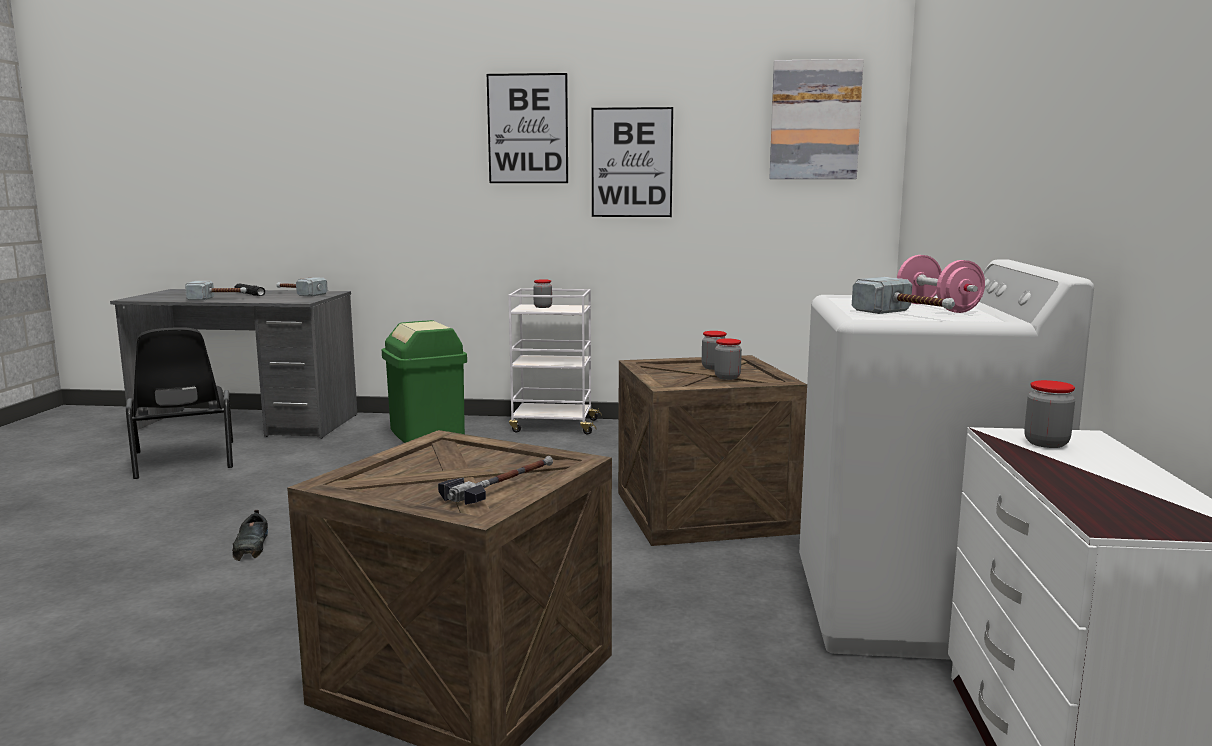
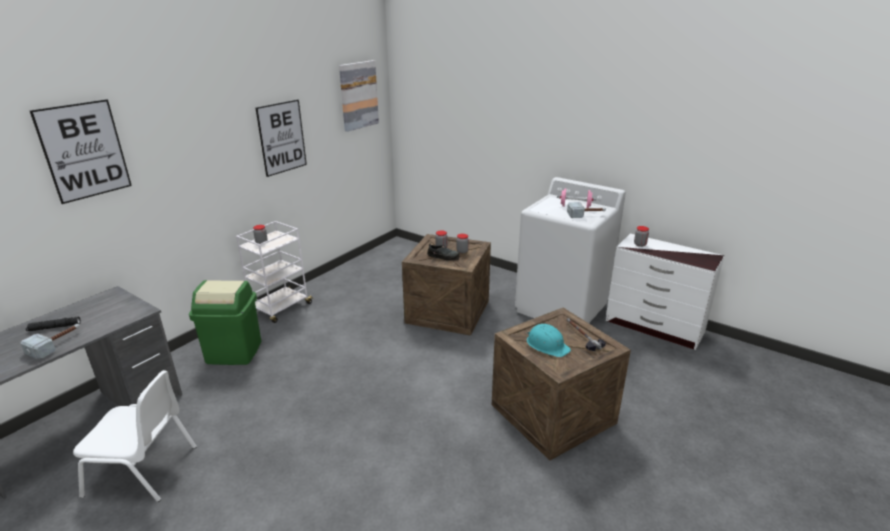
camera: 60 degrees left, 15 degrees up
black chair [126,327,233,479] -> white chair [73,370,197,502]
black shoe [232,510,268,561] -> black shoe moved to [427,244,459,261]
hammer [276,277,328,297] -> none
picture [487,73,568,183] -> picture moved to [29,99,132,204]
none -> turquoise hard hat [526,324,571,357]

